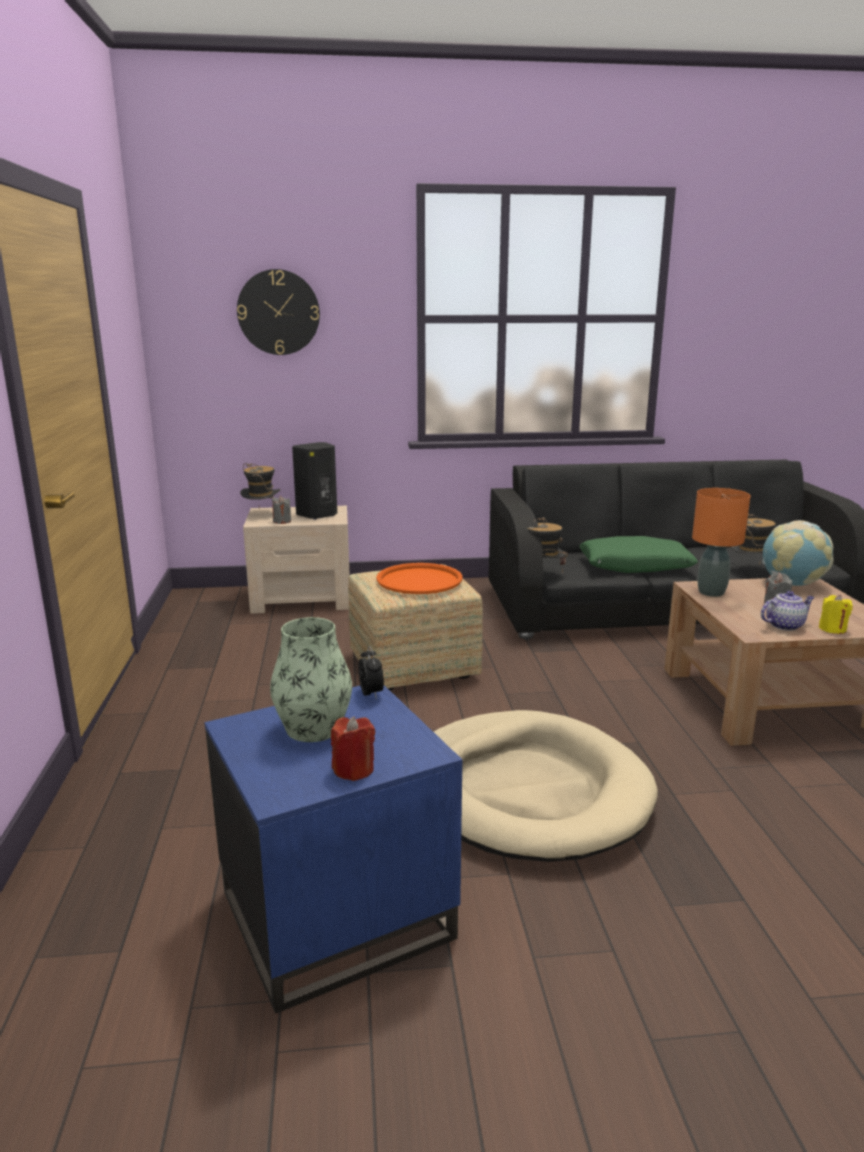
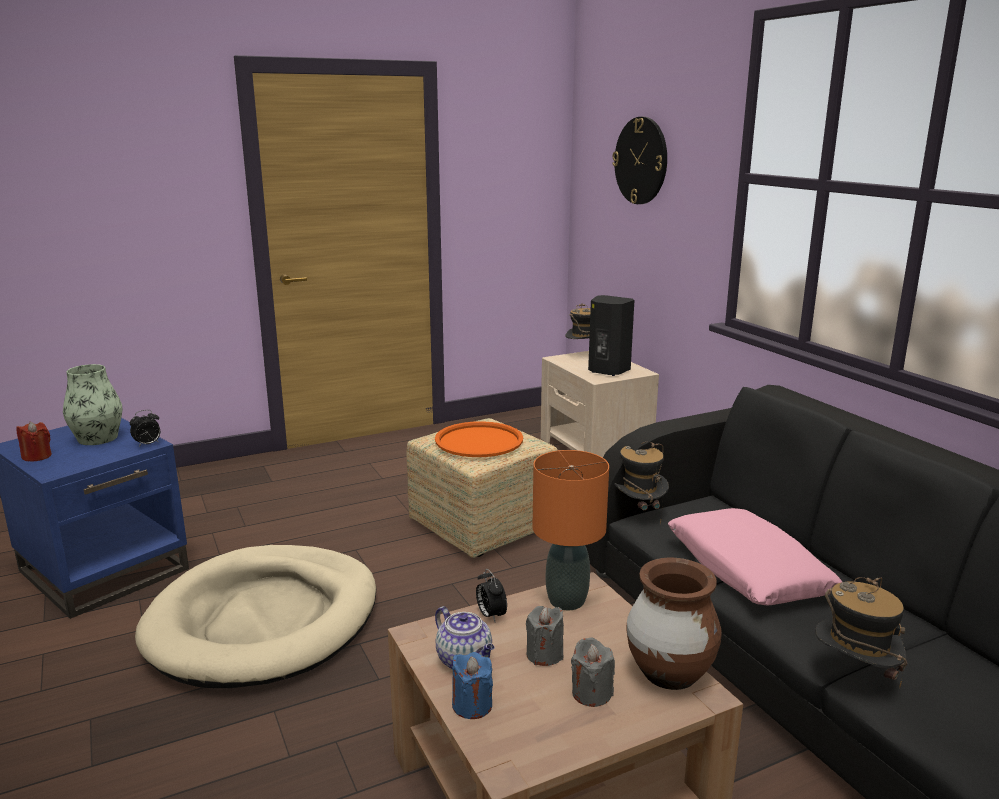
camera: 70 degrees right, 0 degrees up
grey candle [272,496,291,524] -> grey candle moved to [571,637,615,707]
green pillow [579,536,698,573] -> pink pillow [668,508,842,606]
globe [762,520,833,586] -> brown vase [626,558,722,690]
yellow candle [819,594,853,634] -> blue candle [452,652,493,719]
none -> alarm clock [476,569,507,622]

